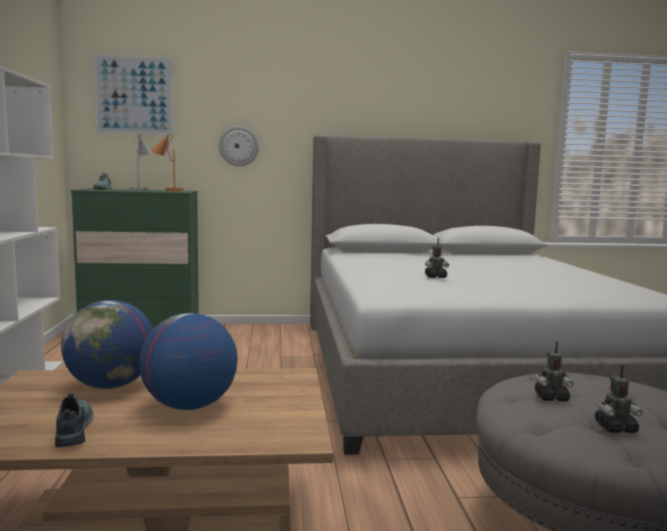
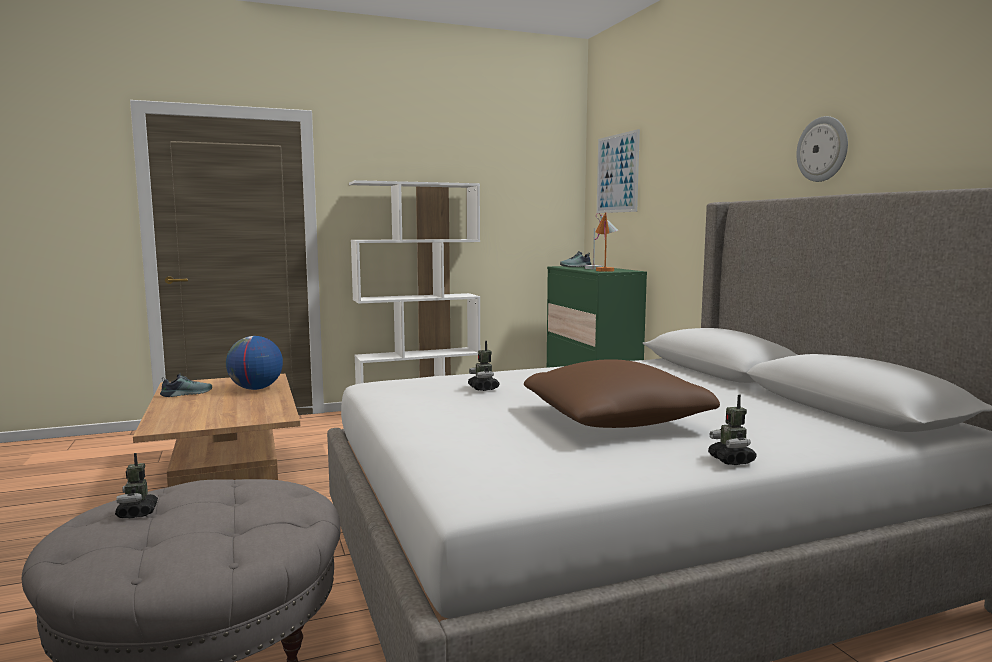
camera: 75 degrees right, 0 degrees up
globe [139,313,238,410] -> none
wall clock [219,126,259,166] -> wall clock moved to [796,116,848,182]
toy robot [535,341,574,401] -> toy robot moved to [708,395,757,465]
none -> brown pillow [524,359,720,428]

